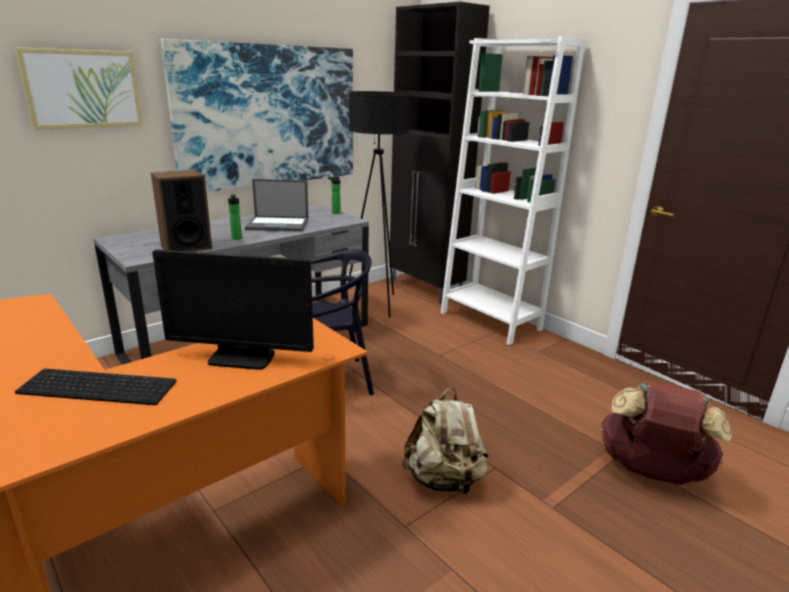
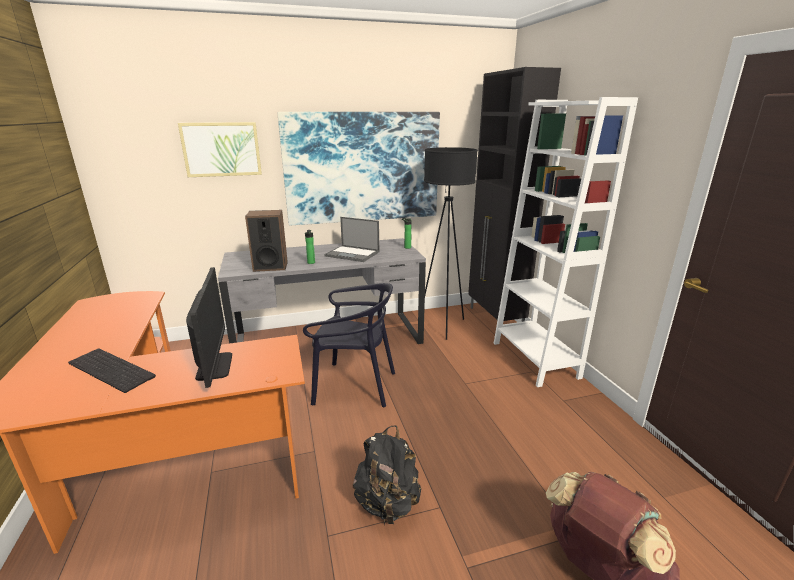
camera: 25 degrees right, 0 degrees up
monitor [152,249,314,370] -> monitor turned 135 degrees counterclockwise [186,267,232,388]
beige backpack [402,387,489,496] -> black backpack [353,426,421,525]

